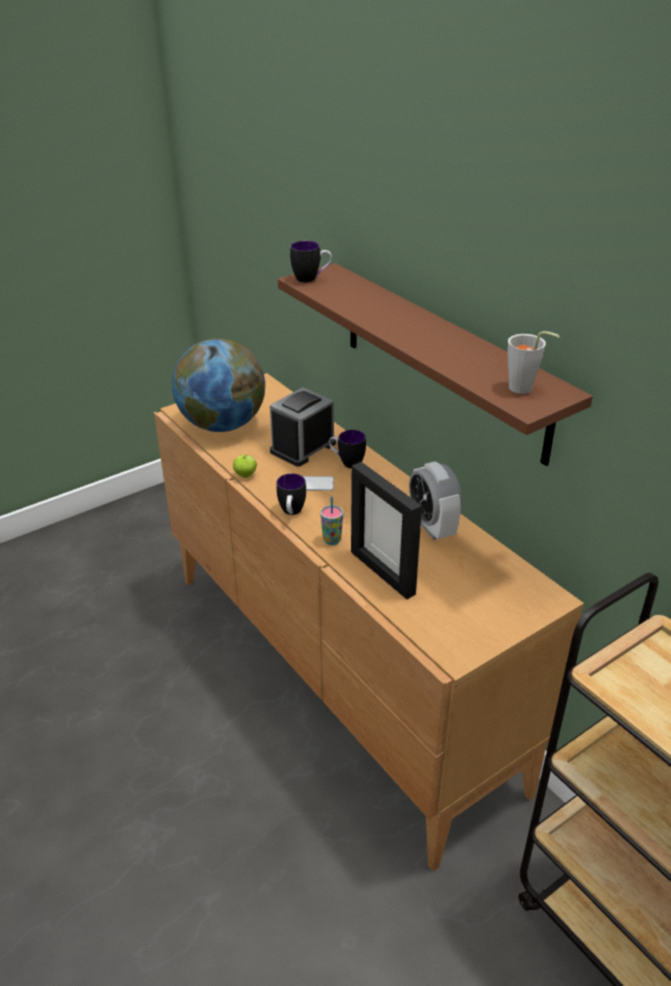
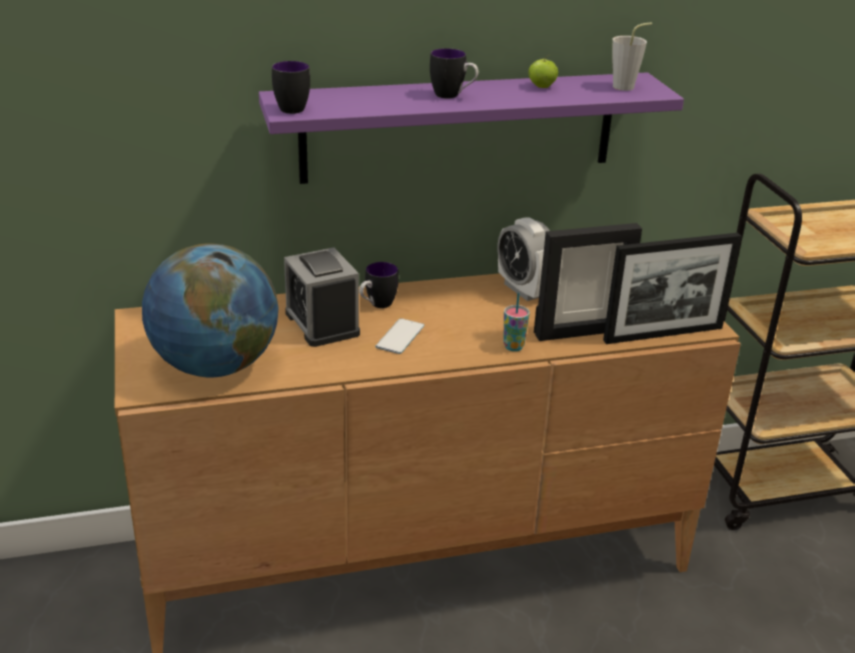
camera: 70 degrees left, 5 degrees down
apple [233,454,257,478] -> apple moved to [529,55,558,88]
mug [276,473,306,515] -> mug moved to [430,48,479,99]
brown shelf [278,263,593,466] -> purple shelf [259,72,684,184]
alarm clock [409,461,463,540] -> alarm clock turned 60 degrees clockwise [497,218,550,301]
none -> picture frame [603,233,742,344]

